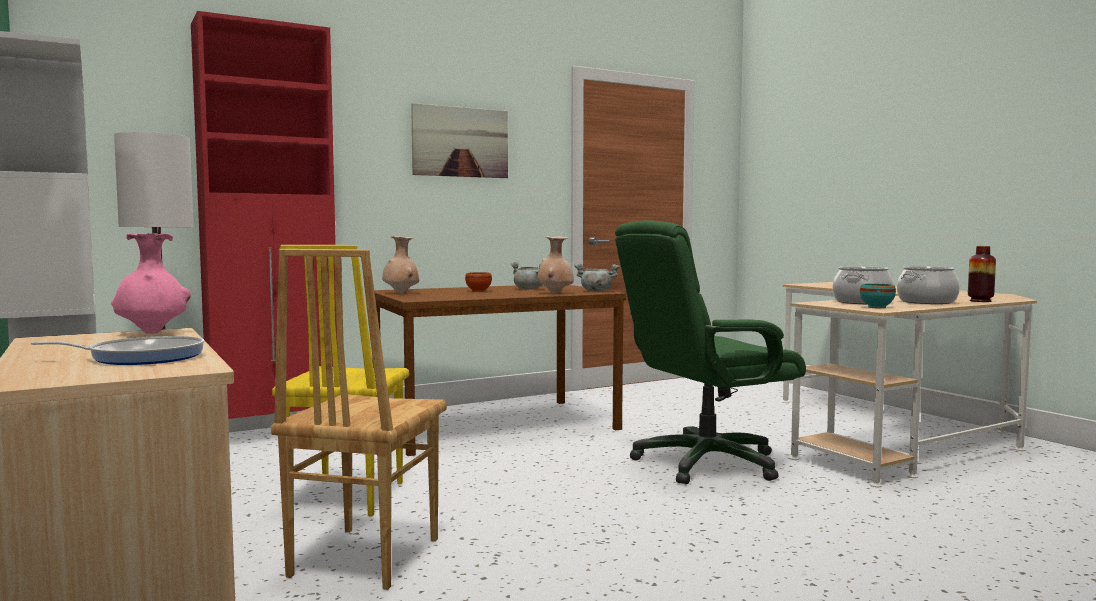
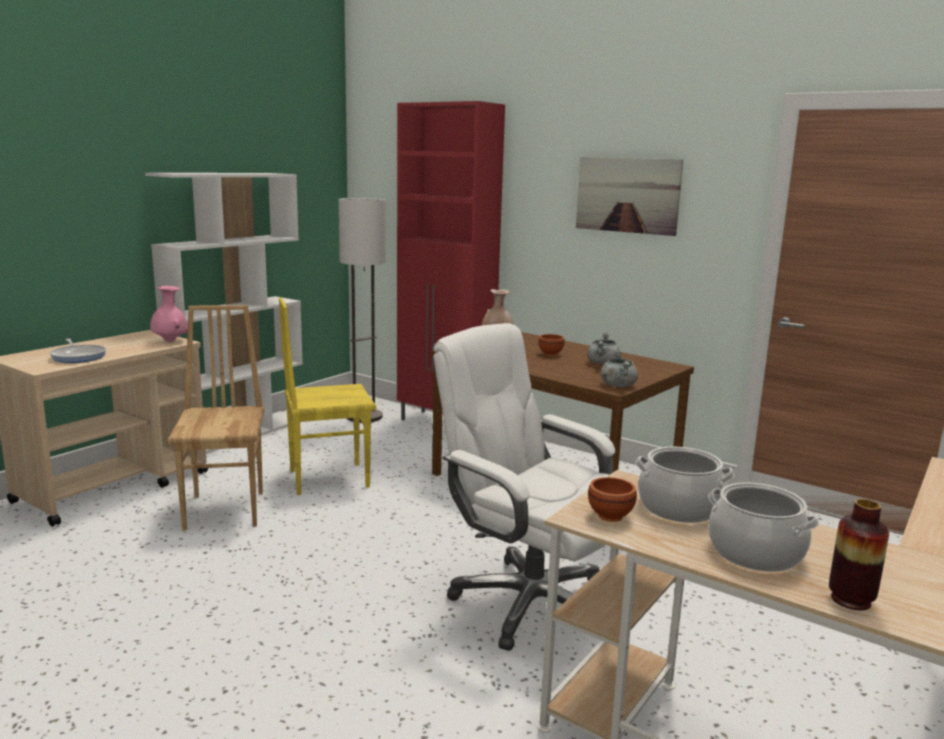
camera: 65 degrees right, 10 degrees up
brown chair [271,249,447,590] -> brown chair turned 90 degrees clockwise [168,305,264,531]
beige vase [537,236,574,294] -> none
green office chair [615,220,806,484] -> white office chair [433,323,615,651]
turquoise bowl [860,284,896,309] -> brown bowl [588,477,637,522]

